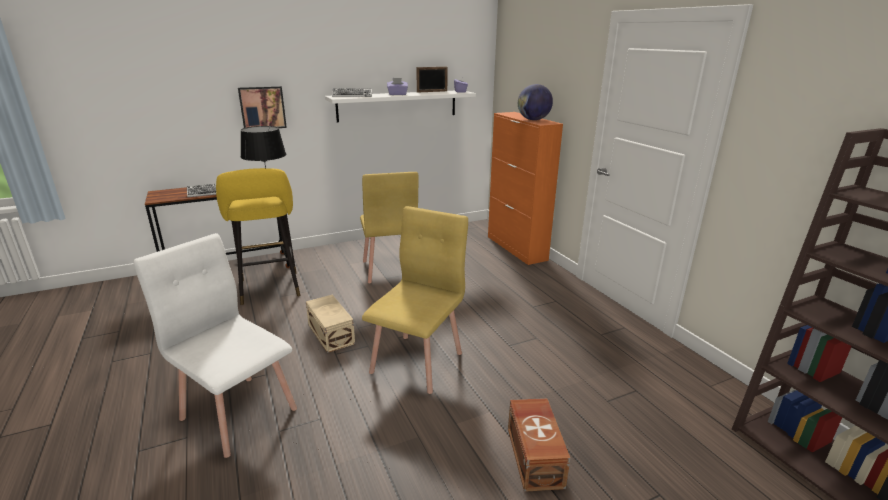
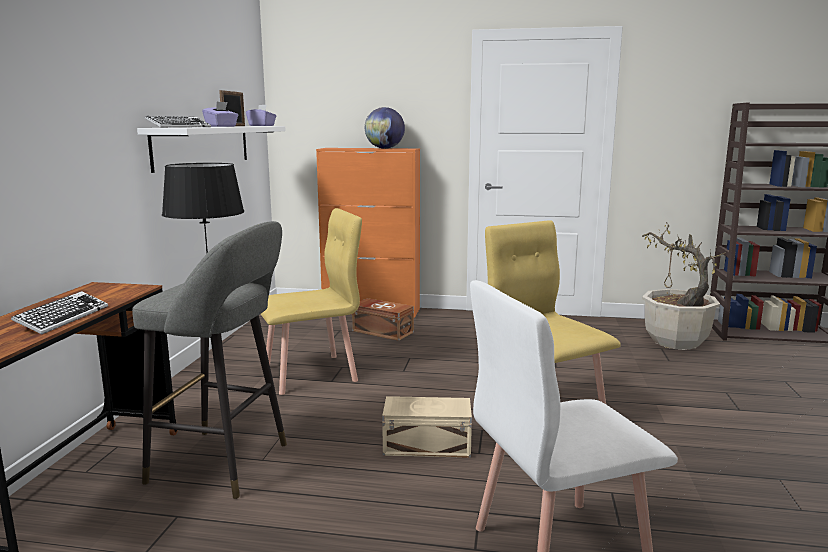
camera: 55 degrees left, 10 degrees down
yellow stool [216,168,300,305] -> grey stool [132,221,287,499]
picture [238,86,287,128] -> none
yellow chair [360,172,419,283] -> yellow chair turned 45 degrees counterclockwise [261,208,362,395]
brown storage box [508,398,570,492] -> brown storage box moved to [352,298,414,341]
none -> potted plant [642,223,726,350]

